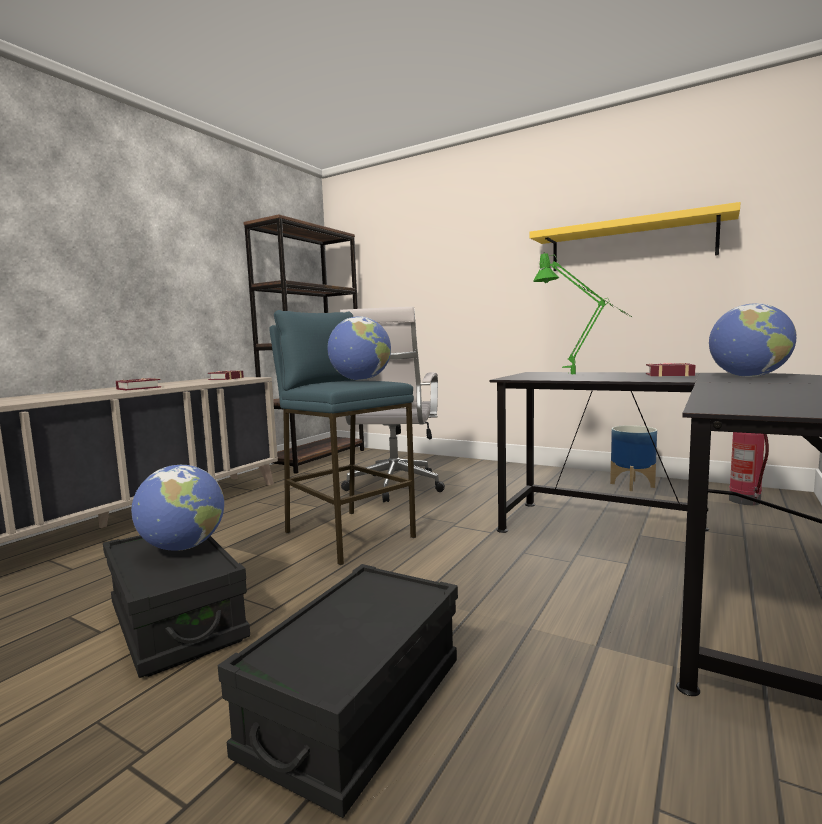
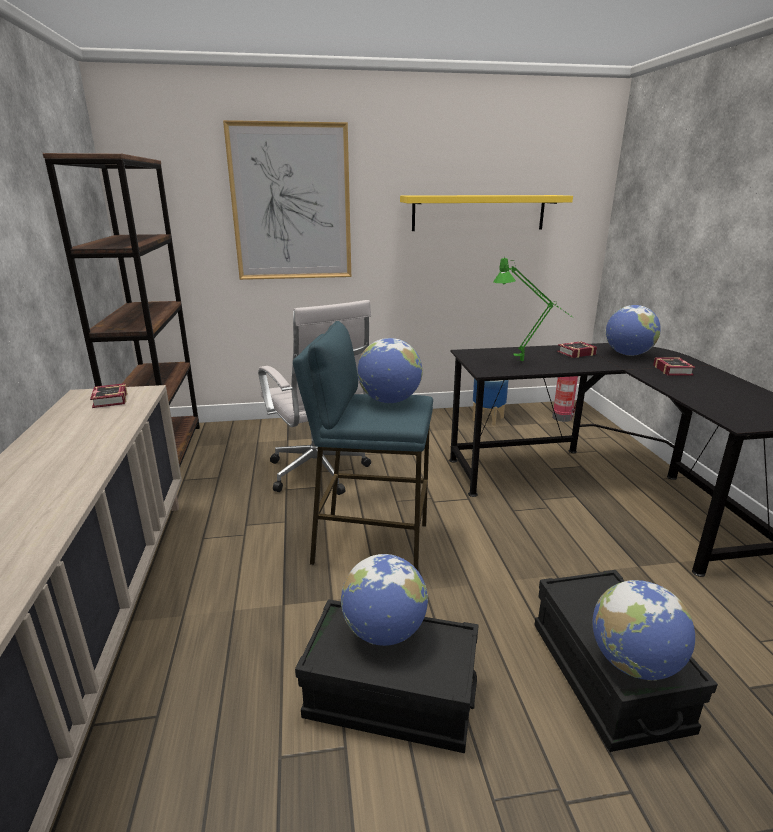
camera: 40 degrees left, 15 degrees up
book [116,378,161,390] -> book moved to [653,357,696,376]
none -> picture [223,120,351,280]
none -> globe [592,580,695,681]

